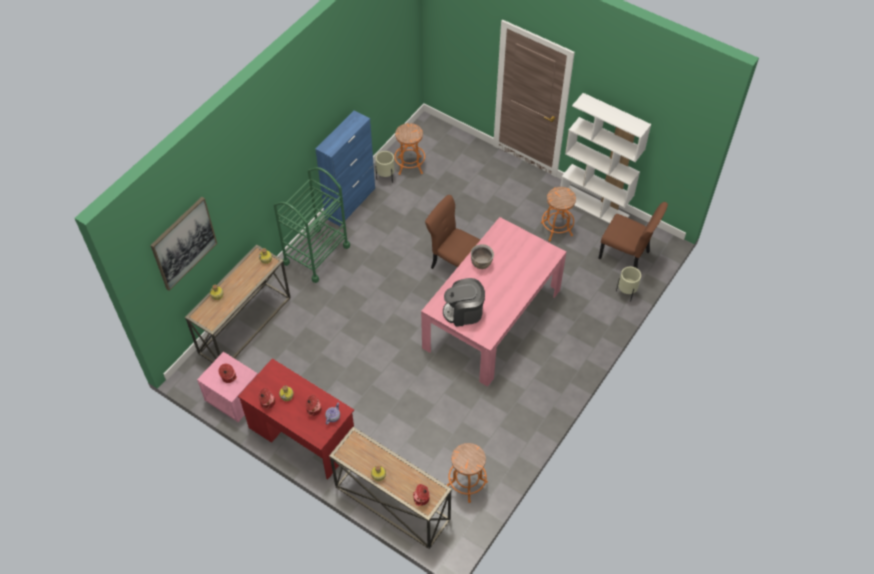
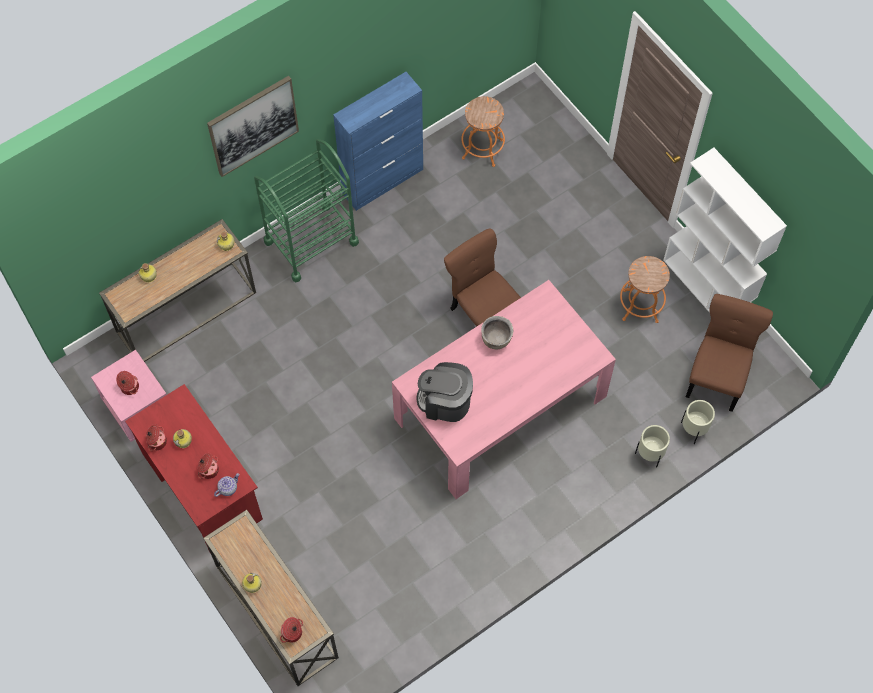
camera: 20 degrees right, 10 degrees up
picture [150,197,217,291] -> picture moved to [207,76,299,177]
beige planter [375,151,395,183] -> beige planter moved to [635,425,670,468]
orange stool [447,443,488,503] -> none
brown chair [598,202,668,269] -> brown chair turned 120 degrees counterclockwise [686,294,773,412]

